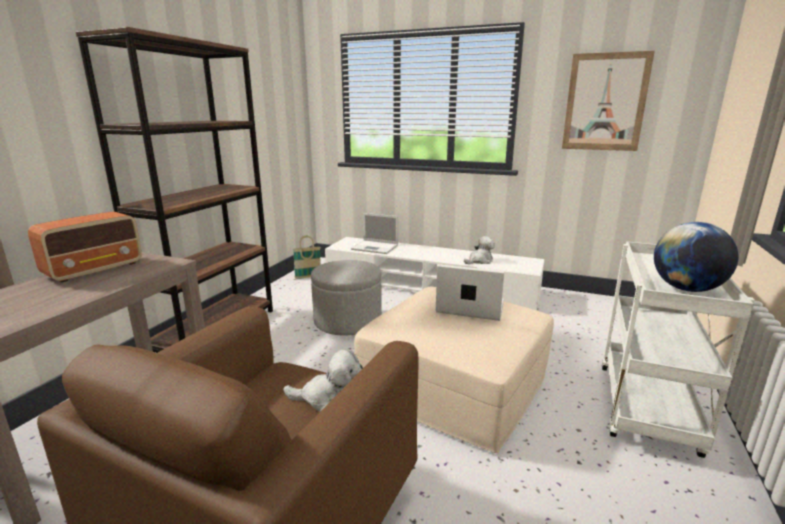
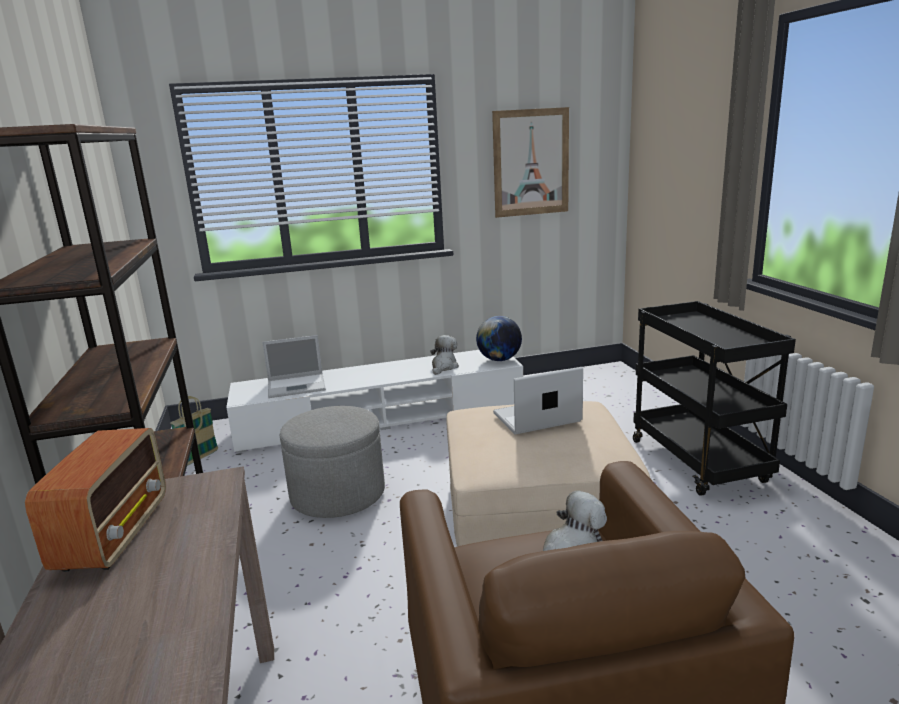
camera: 35 degrees left, 0 degrees up
white cart [602,241,755,458] -> black cart [633,301,796,496]
globe [654,222,739,292] -> globe moved to [476,316,522,361]

